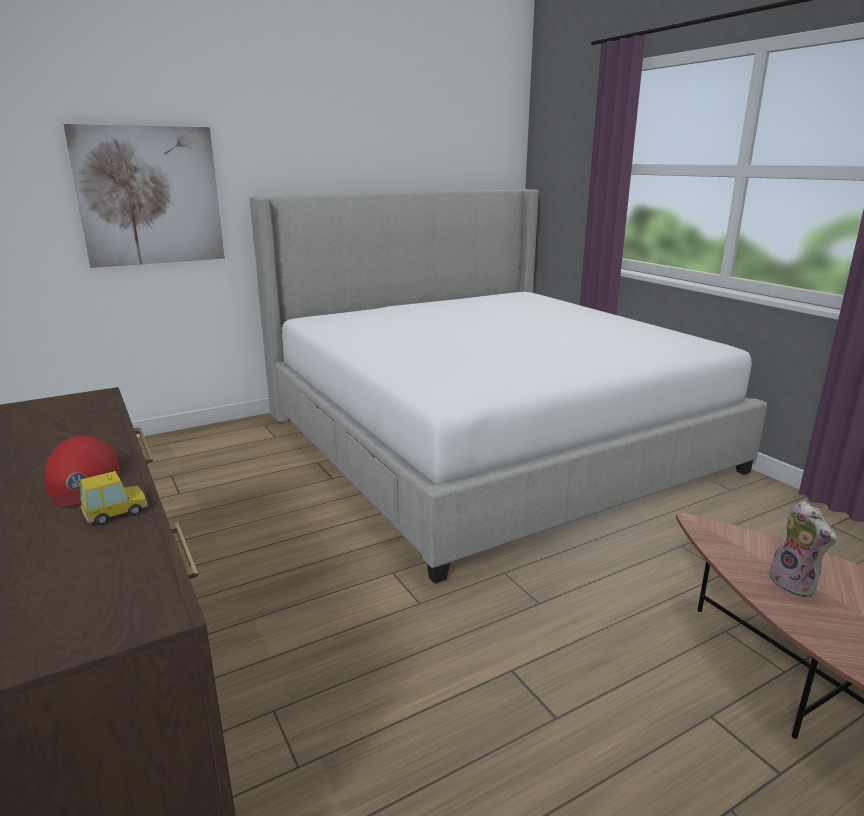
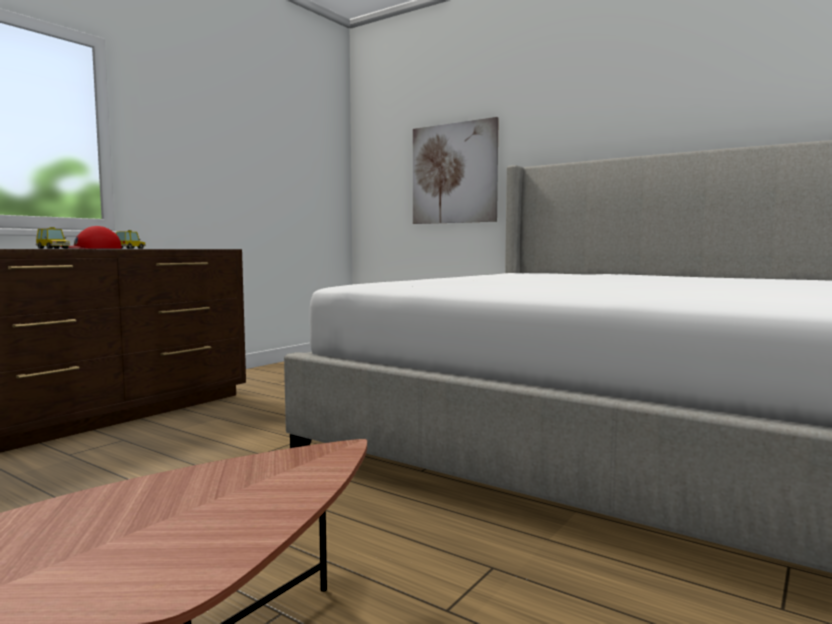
camera: 65 degrees right, 15 degrees down
plush toy [769,501,837,597] -> none
none -> toy car [116,230,146,249]

